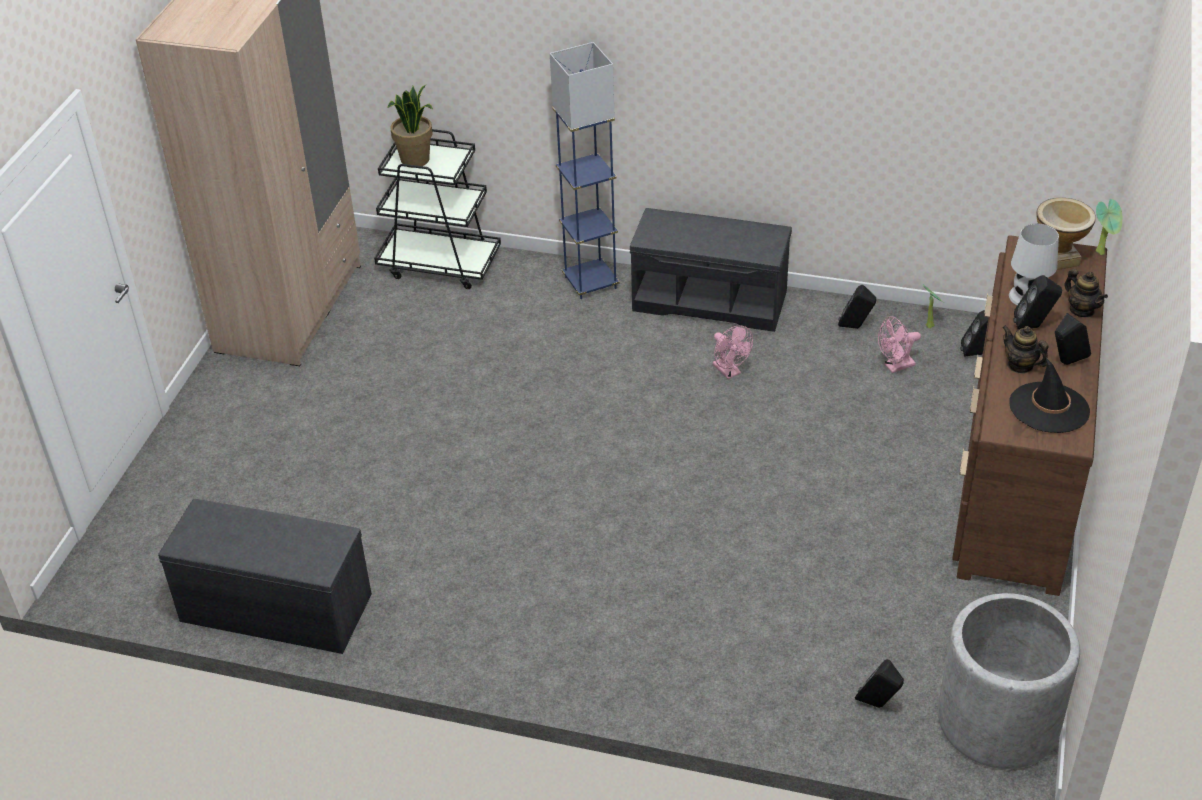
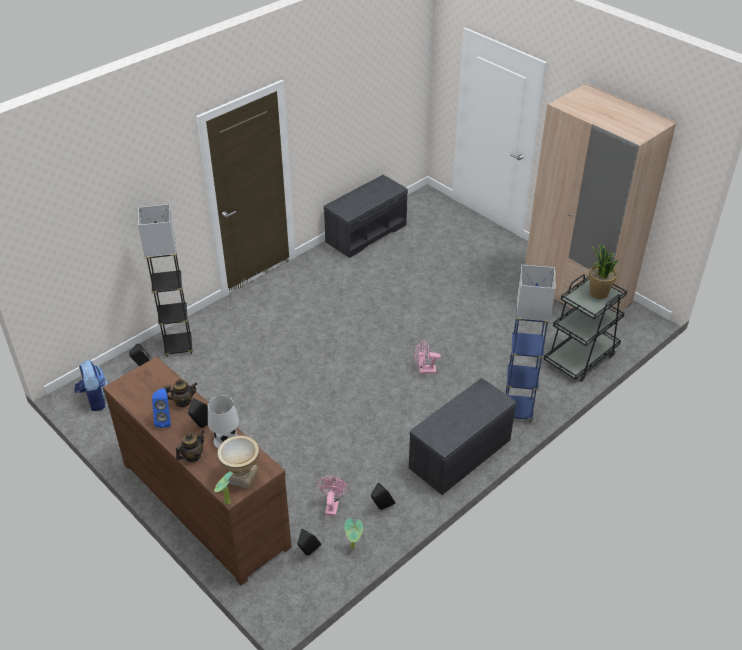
camera: 120 degrees right, 0 degrees up
pink fan [713,326,753,379] -> pink fan moved to [415,340,441,373]
grey planter [938,593,1080,769] -> backpack [74,360,109,411]
black hat [1009,357,1090,433] -> none
black speaker [1055,313,1091,365] -> blue speaker [152,388,171,428]
teapot [1064,269,1108,317] -> teapot turned 135 degrees clockwise [176,430,205,462]
none -> grey floor lamp [138,204,193,357]

